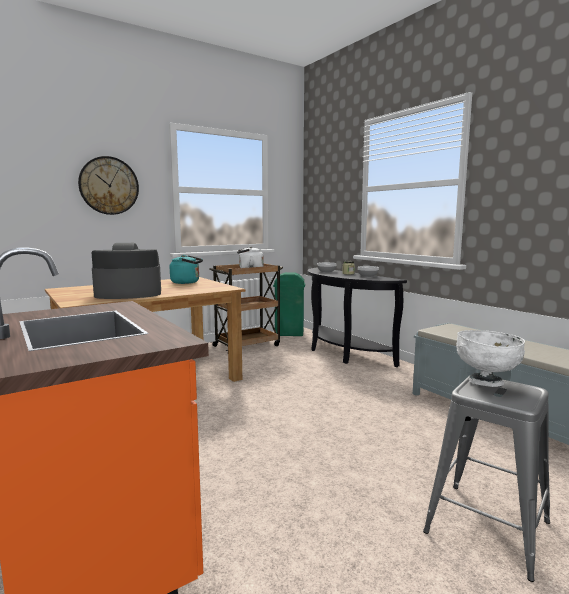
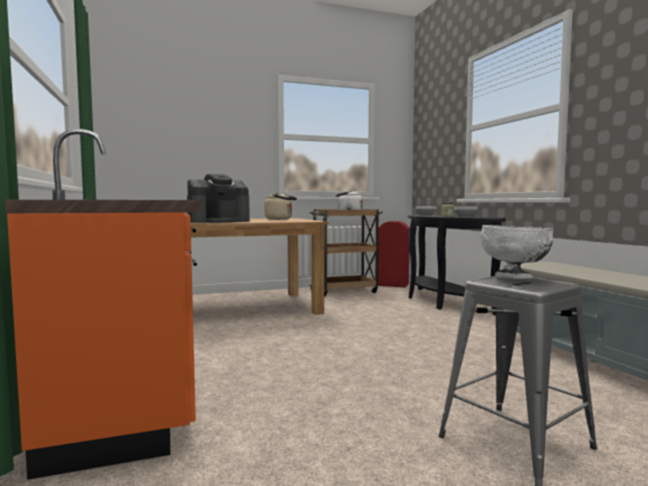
camera: 15 degrees right, 5 degrees down
wall clock [78,156,139,215] -> none
coffee machine [92,243,161,299] -> coffee machine turned 150 degrees clockwise [187,174,250,223]
turquoise kettle [170,255,203,284] -> beige kettle [265,192,297,220]
green trash can [273,272,305,336] -> red trash can [378,221,410,287]

